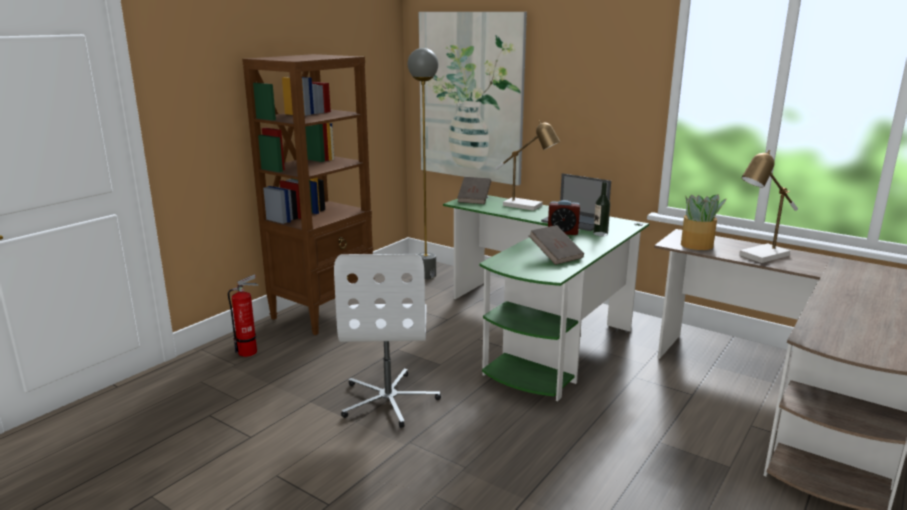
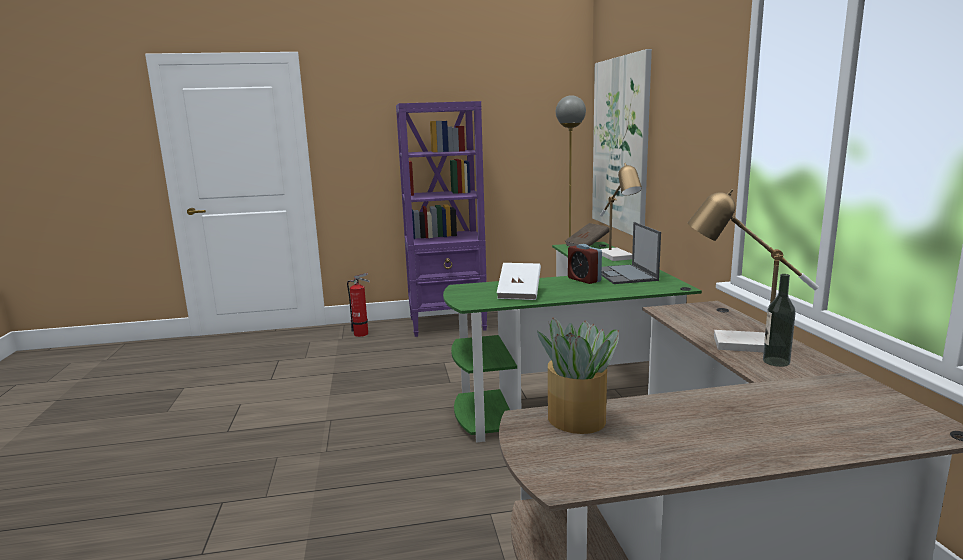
camera: 45 degrees right, 5 degrees down
brown bookcase [242,54,375,335] -> purple bookcase [396,101,487,337]
white office chair [334,254,441,428] -> none
brown book [529,225,584,265] -> white book [497,263,541,300]
bottle [593,182,610,236] -> bottle moved to [763,274,796,367]
potted plant [681,194,727,250] -> potted plant moved to [537,317,619,434]

